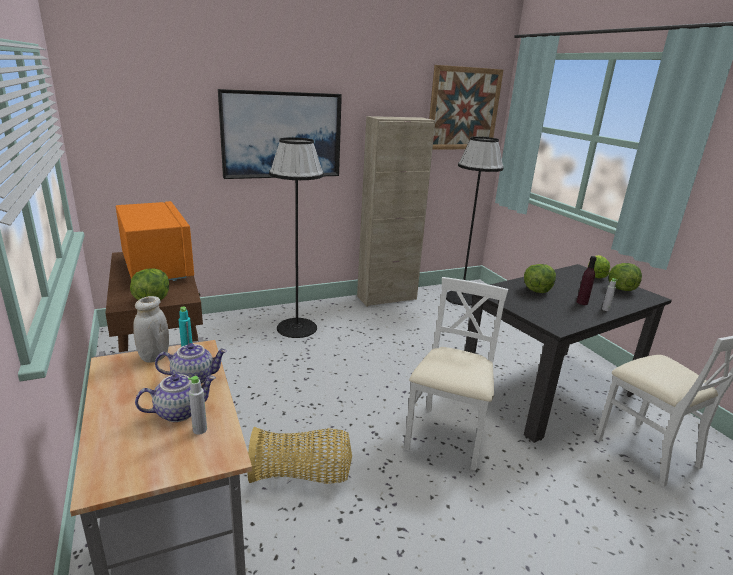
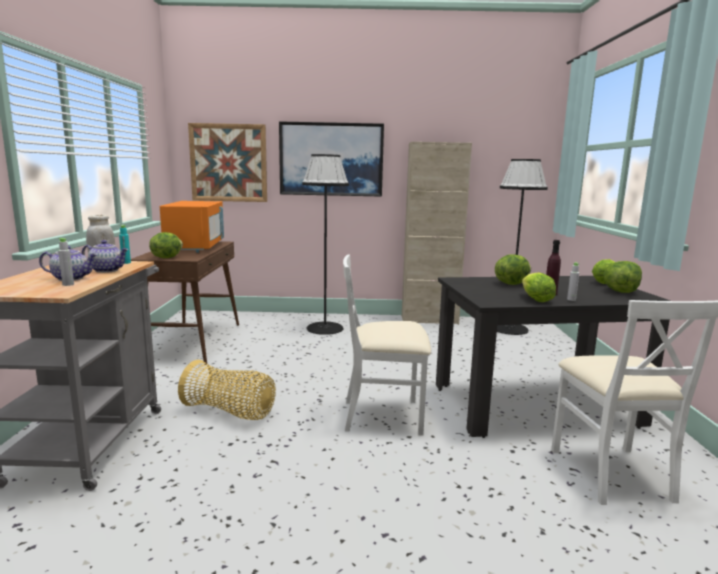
camera: 25 degrees right, 10 degrees down
white chair [404,277,508,471] -> white chair turned 135 degrees counterclockwise [343,254,431,435]
picture [429,65,504,150] -> picture moved to [188,123,267,202]
none -> lettuce [522,272,556,302]

